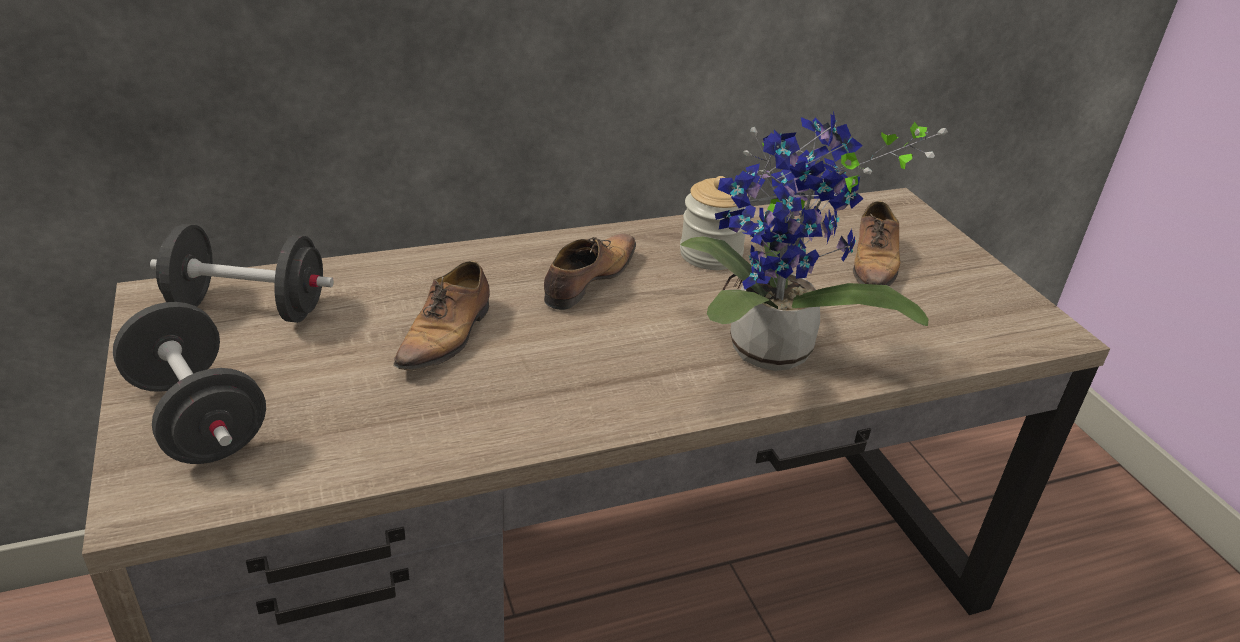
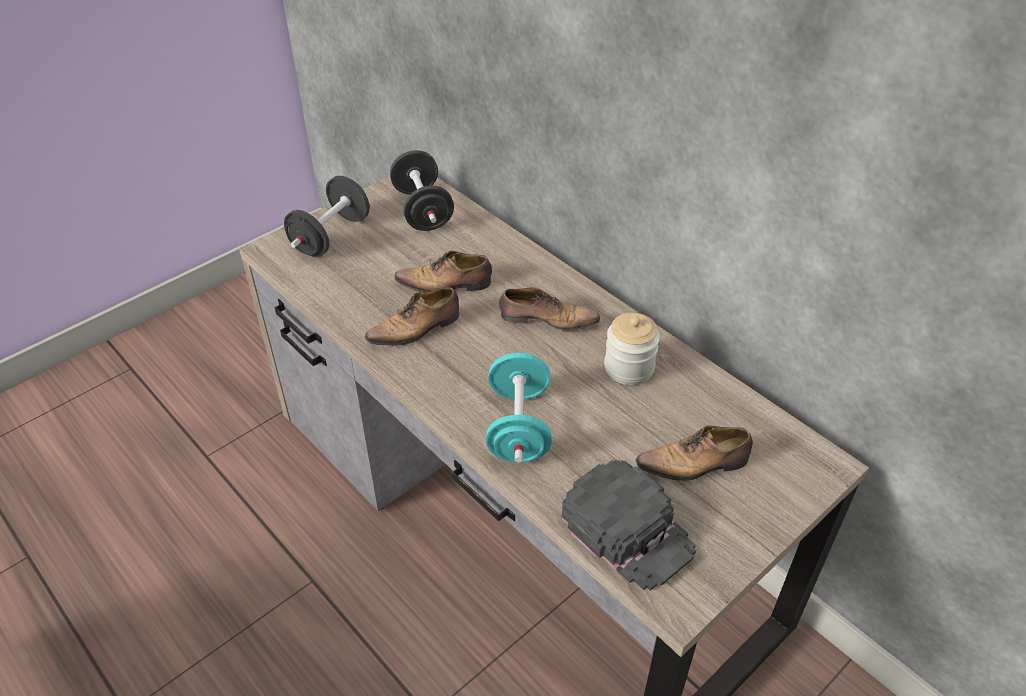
camera: 70 degrees right, 10 degrees up
potted plant [680,110,948,371] -> turquoise dumbbell [486,353,552,463]
none -> shoe [365,287,459,346]
none -> black cap [562,460,696,591]

